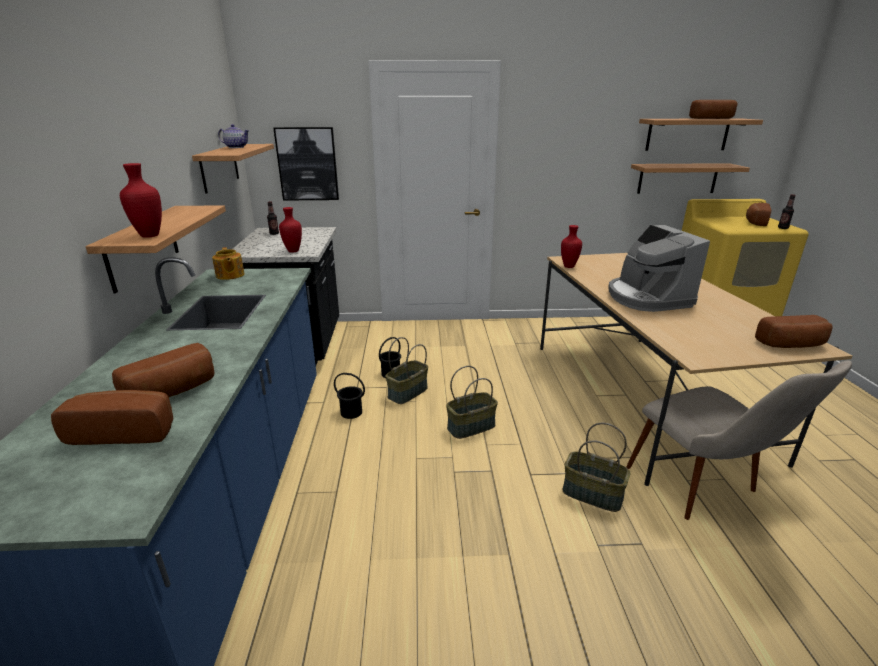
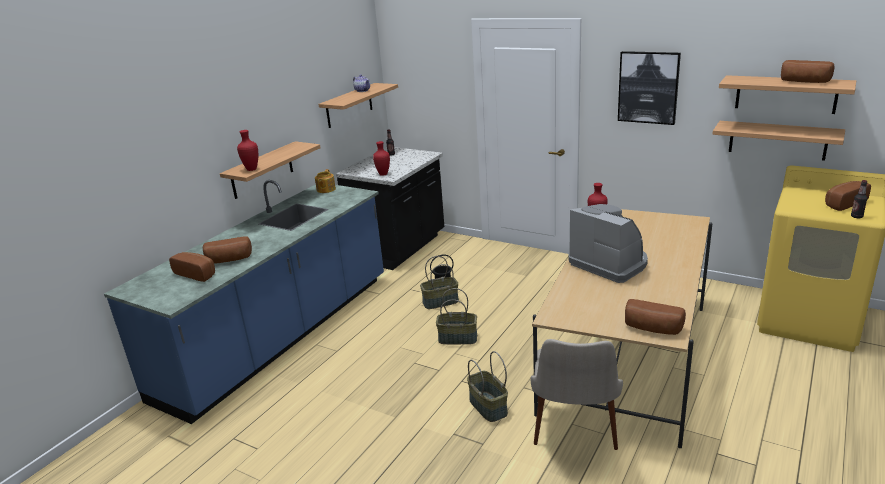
camera: 35 degrees right, 0 degrees up
picture [273,127,339,201] -> picture moved to [618,51,681,125]
black bucket [334,373,365,419] -> none
coffee machine [608,225,710,312] -> coffee machine turned 120 degrees clockwise [568,204,648,283]

